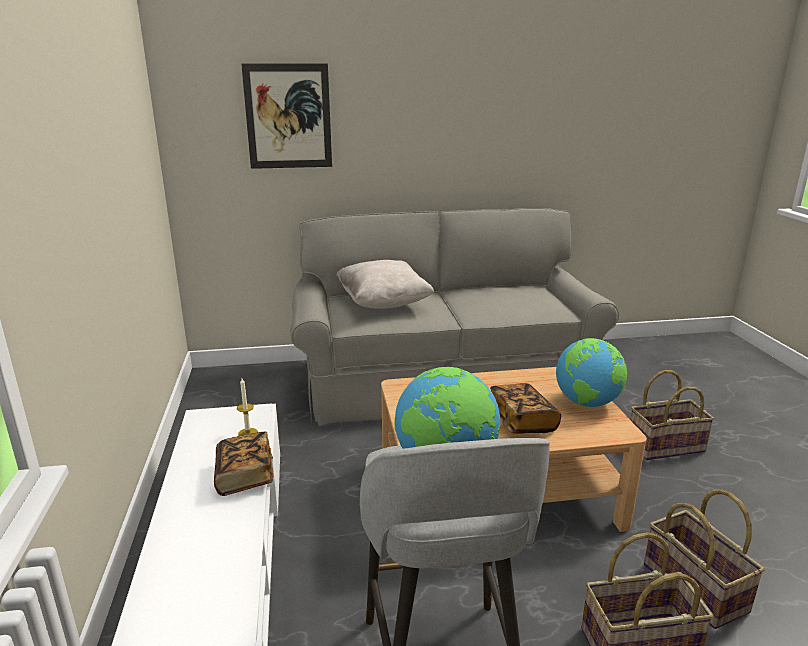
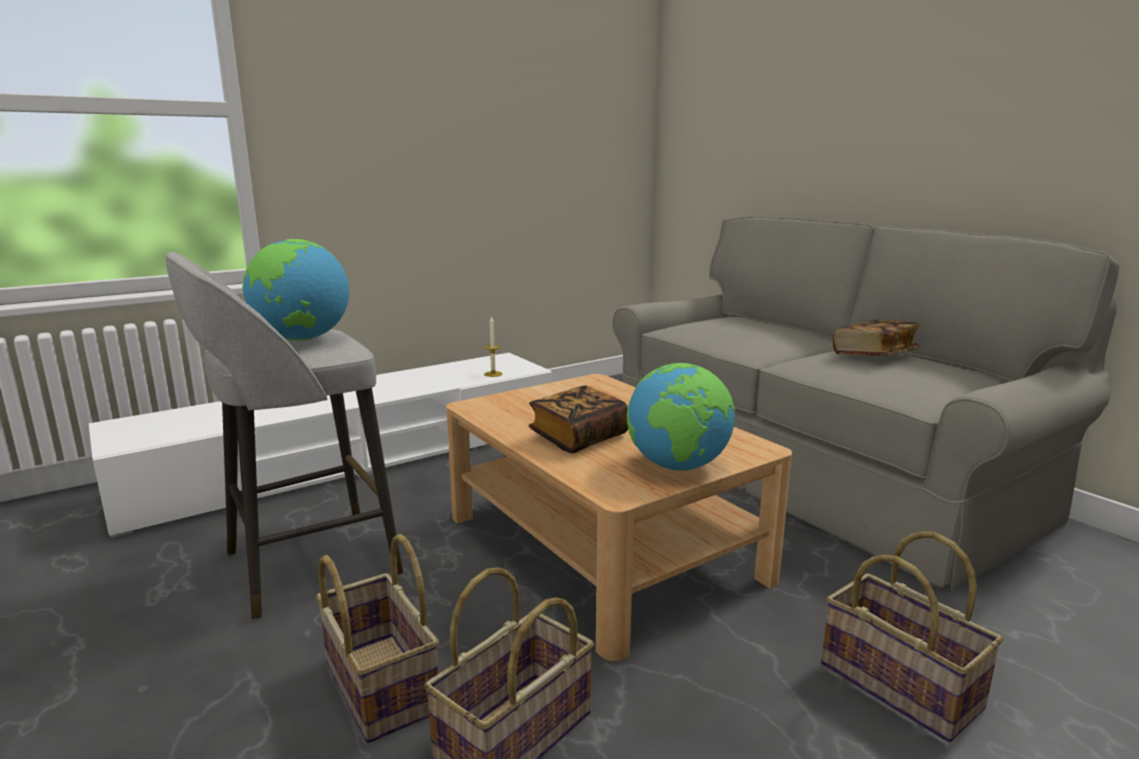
camera: 65 degrees right, 5 degrees down
book [214,431,274,496] -> book moved to [833,320,920,356]
picture [241,63,332,169] -> none
beige pillow [336,260,434,309] -> none

